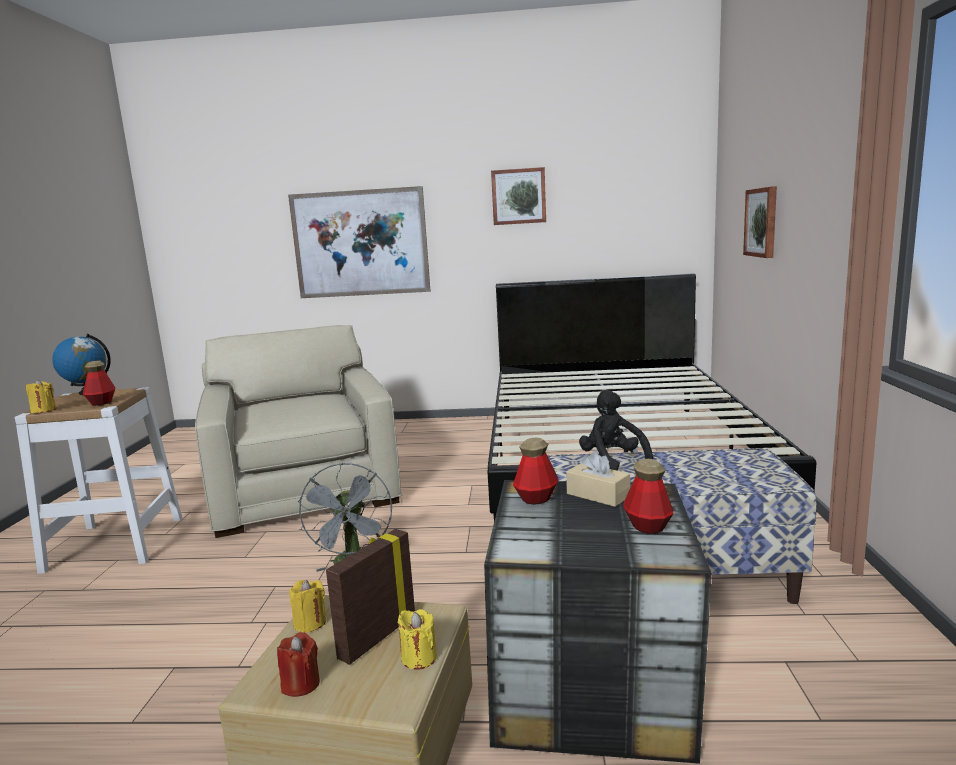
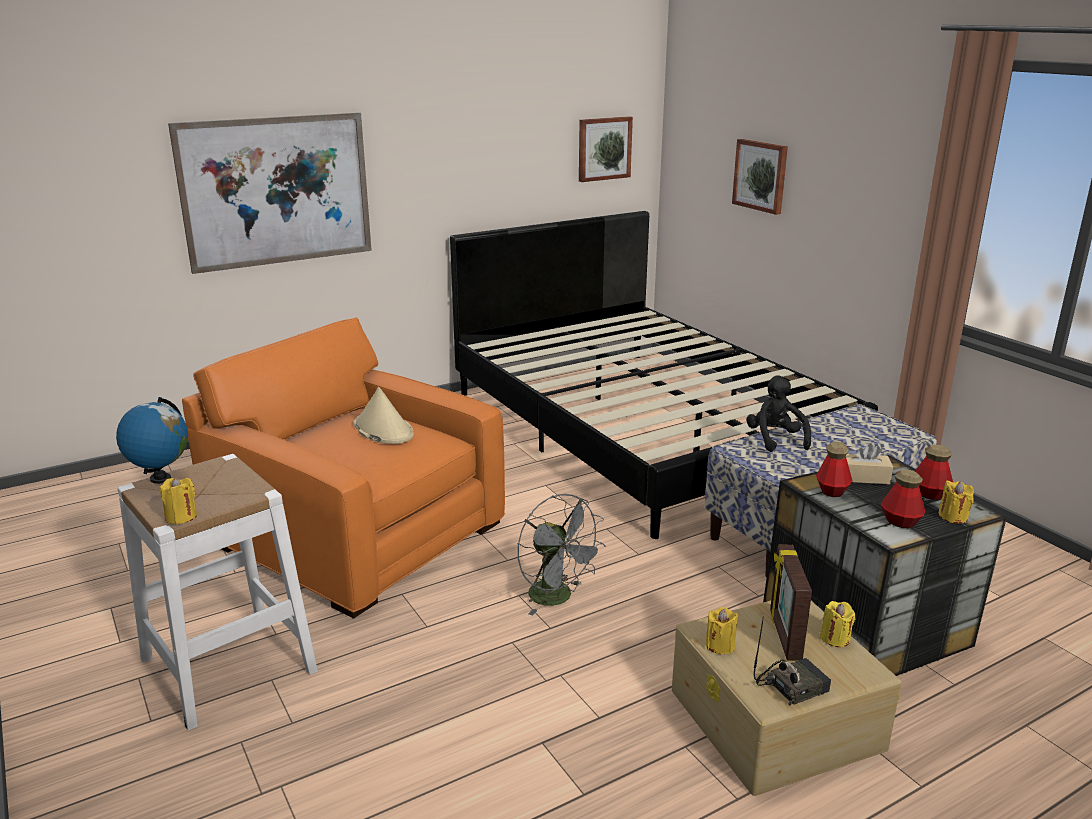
camera: 35 degrees left, 10 degrees up
bottle [83,360,115,406] -> bottle moved to [881,469,925,529]
beige armchair [195,325,402,538] -> orange armchair [182,317,505,619]
red candle [277,632,320,697] -> radio [754,617,831,706]
picture [491,167,546,225] -> picture moved to [579,116,633,182]
black plush toy [579,390,653,471] -> black plush toy turned 45 degrees clockwise [746,375,811,452]
none -> beige hat [354,387,414,444]
none -> yellow candle [939,480,974,524]

